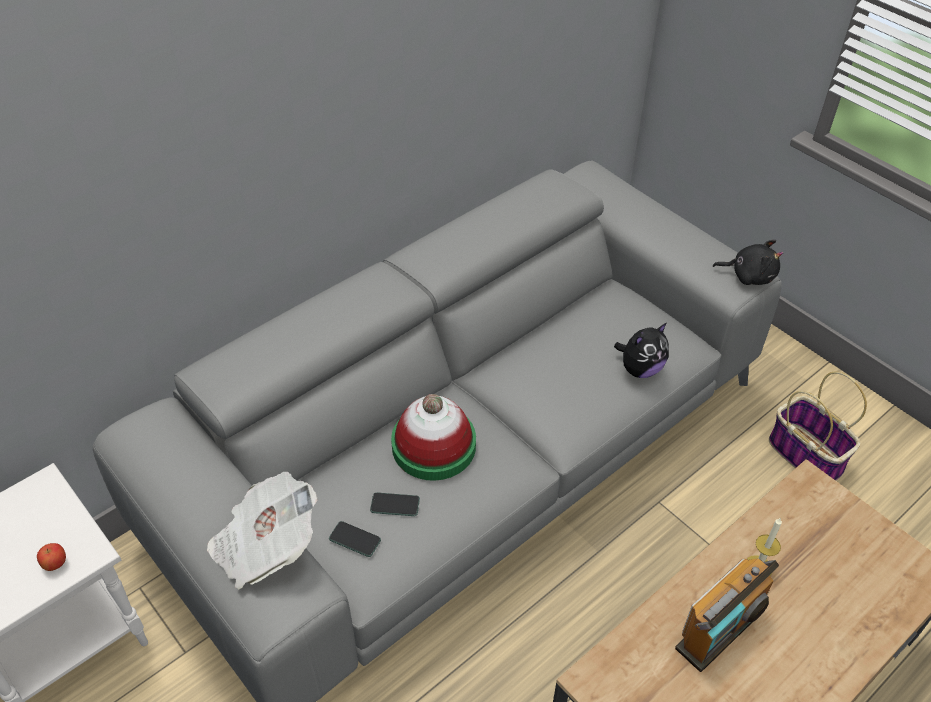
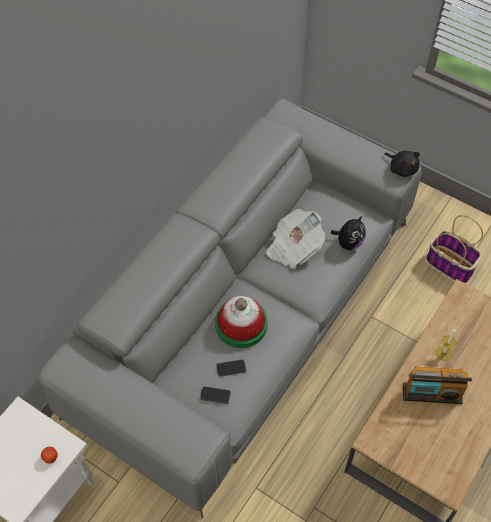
camera: 15 degrees left, 10 degrees up
newspaper [207,472,318,590] -> newspaper moved to [266,209,325,269]
radio [675,558,779,672] -> radio turned 60 degrees clockwise [403,366,472,404]
black plush toy [713,240,783,285] -> black plush toy turned 45 degrees clockwise [384,151,420,177]

